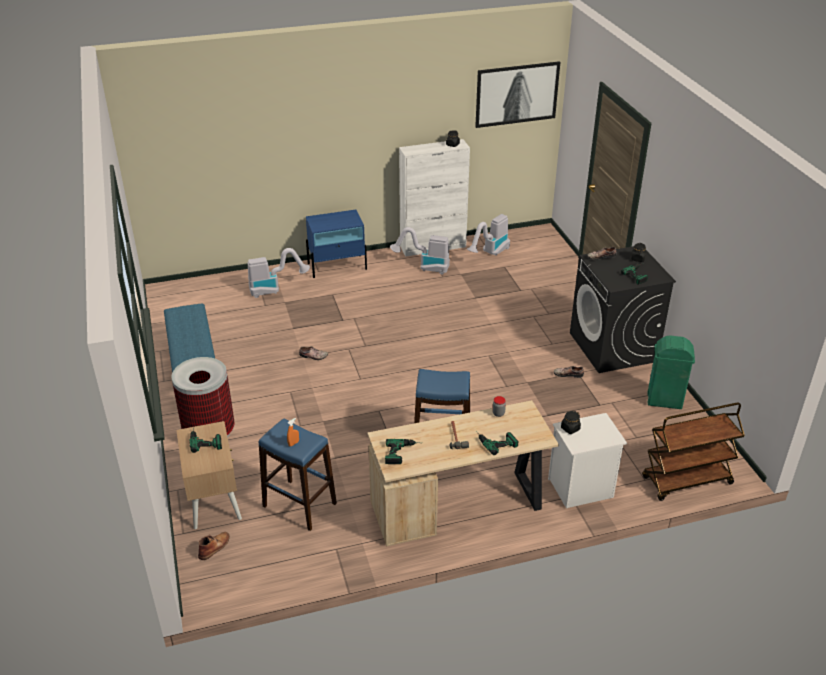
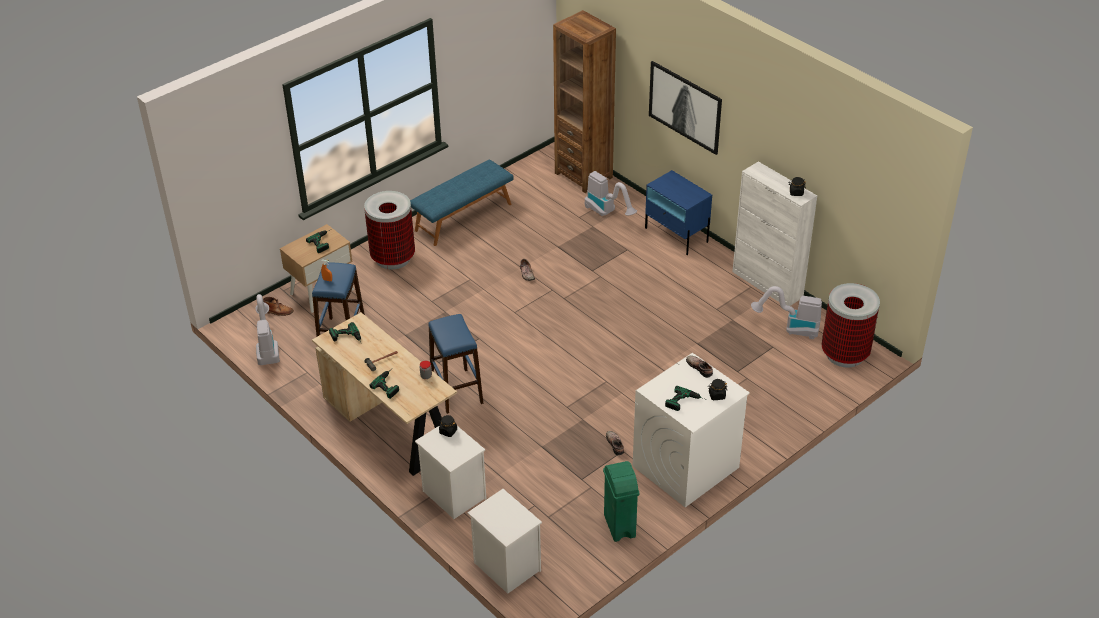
camera: 65 degrees right, 5 degrees up
vacuum cleaner [390,227,450,275] -> vacuum cleaner moved to [256,294,280,365]
picture [475,61,560,128] -> picture moved to [649,61,722,155]
black washing machine [570,246,676,373] -> white washing machine [633,353,750,507]
brown cart [642,402,745,501] -> white nightstand [468,489,542,594]
none -> brown bookcase [553,10,616,193]
none -> trash can [822,283,880,368]

